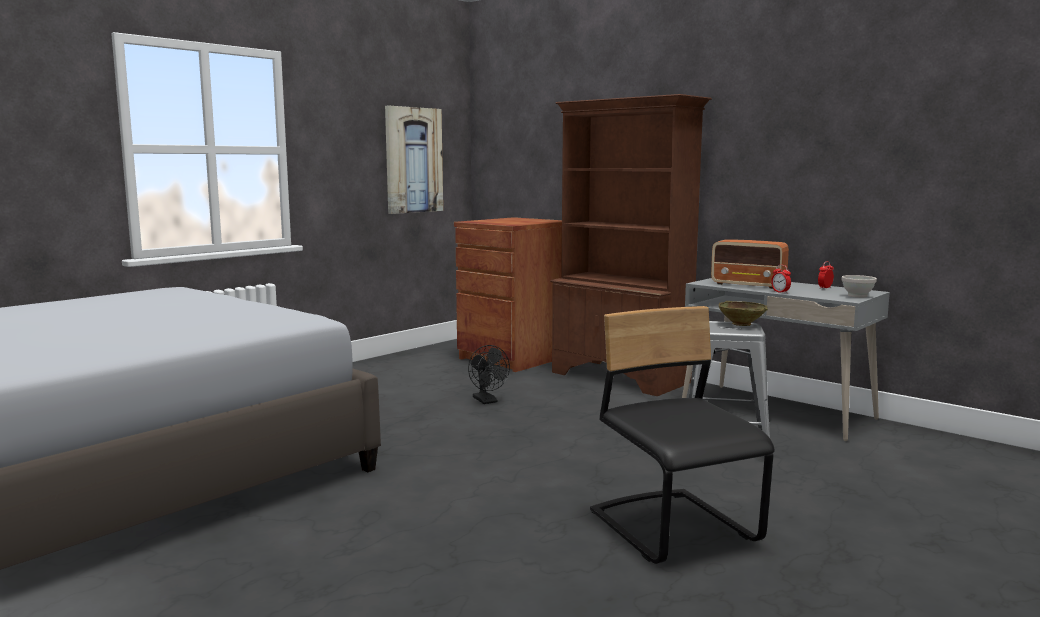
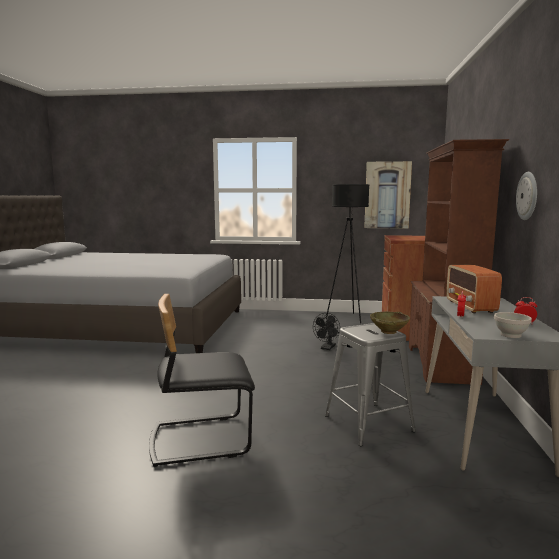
camera: 55 degrees right, 0 degrees up
black chair [590,306,775,564] -> black chair turned 135 degrees counterclockwise [149,294,255,467]
none -> black floor lamp [326,184,369,324]
none -> wall clock [516,172,537,220]

